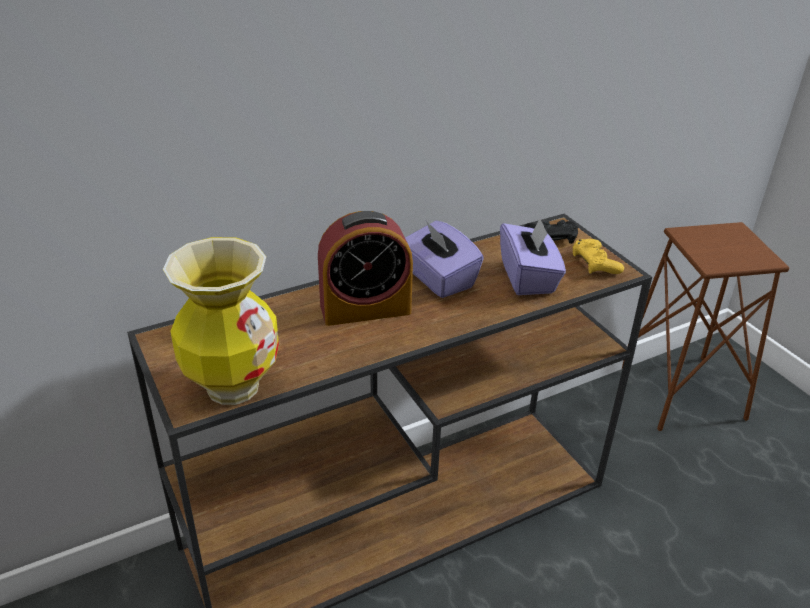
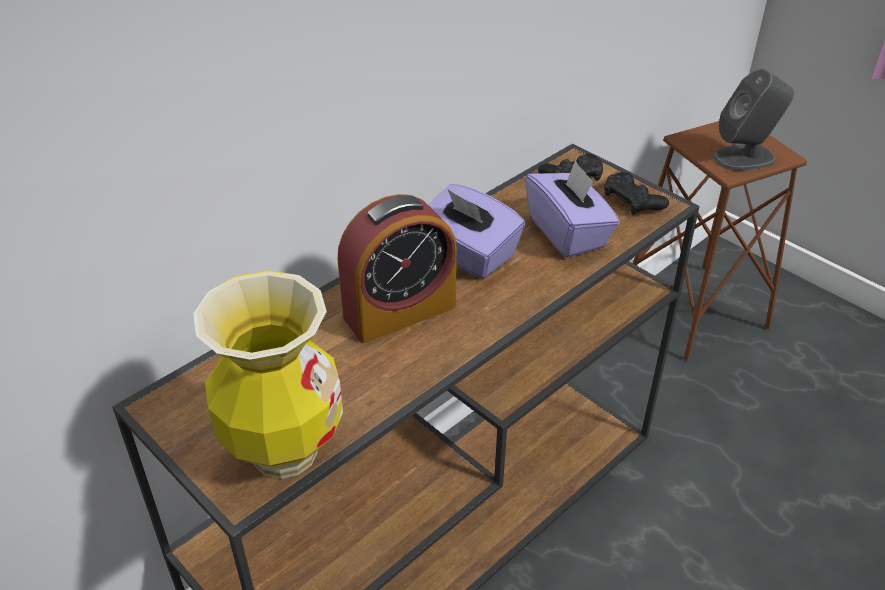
camera: 15 degrees left, 5 degrees up
yellow game controller [573,239,624,274] -> black game controller [604,172,669,215]
none -> grey speaker [713,69,794,171]

